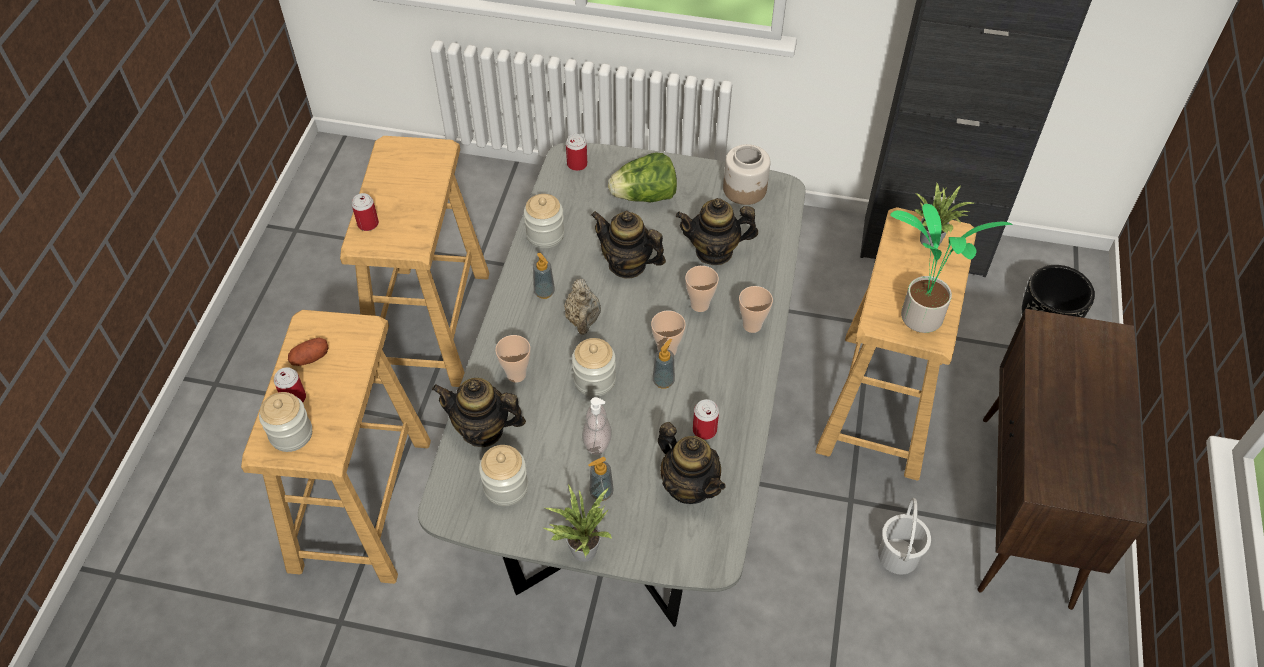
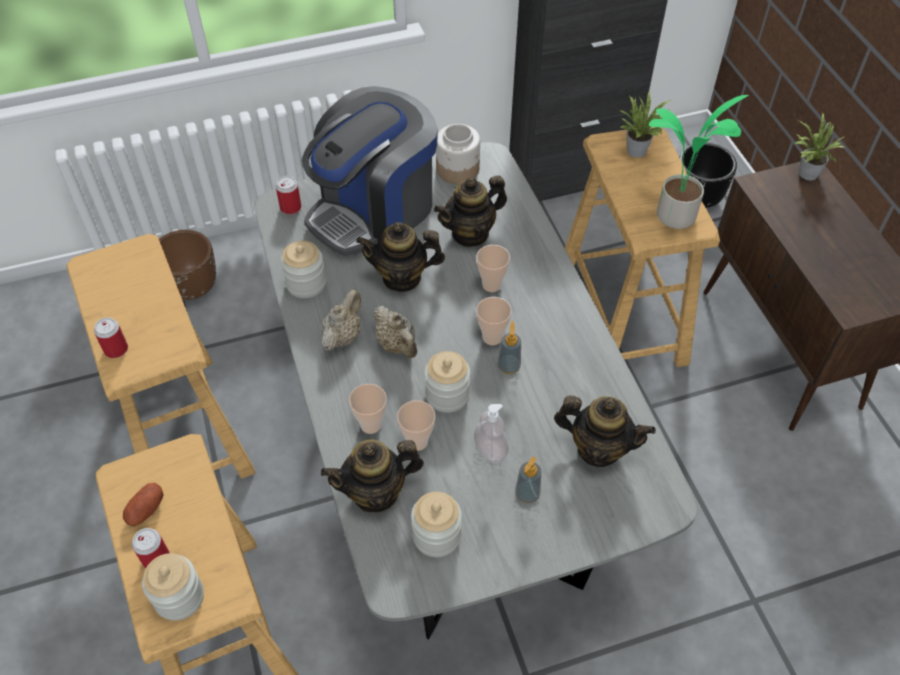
camera: 30 degrees left, 0 degrees up
soap dispenser [533,253,555,299] -> beige teapot [321,290,361,351]
potted plant [544,484,612,562] -> potted plant moved to [794,112,845,180]
lettuce [608,152,677,202] -> coffee machine [302,86,438,256]
can [693,399,719,440] -> none
cup [739,286,773,333] -> cup moved to [397,400,435,451]
white bucket [878,498,931,575] -> none
none -> brown planter [159,230,216,300]

